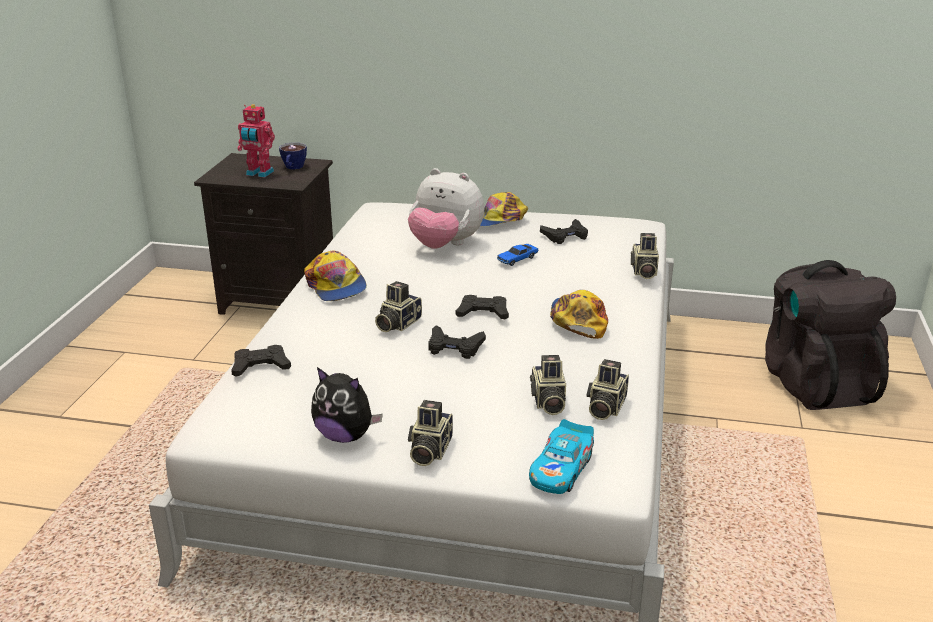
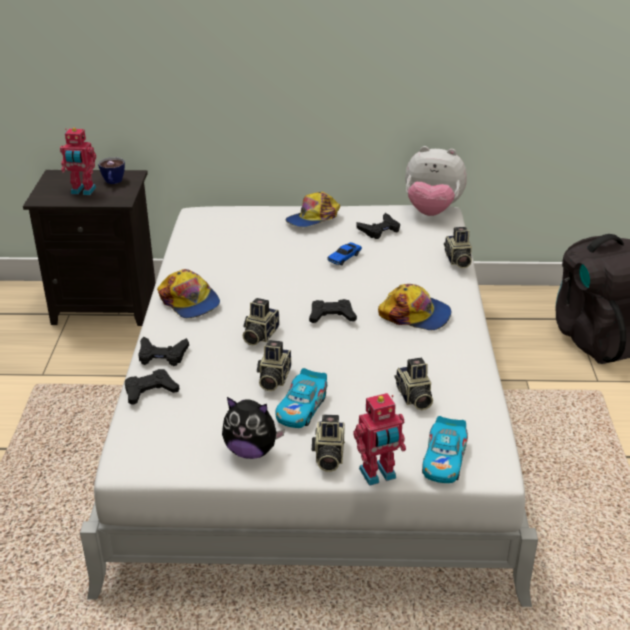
camera: 10 degrees left, 5 degrees up
plush toy [408,168,484,249] -> plush toy moved to [405,146,467,216]
black game controller [428,325,486,359] -> black game controller moved to [138,337,189,366]
cap [550,290,608,339] -> cap turned 120 degrees clockwise [378,284,451,330]
camera [587,359,629,420] -> camera moved to [257,340,291,391]
none -> toy car [275,368,327,428]
none -> toy robot [354,393,406,486]

